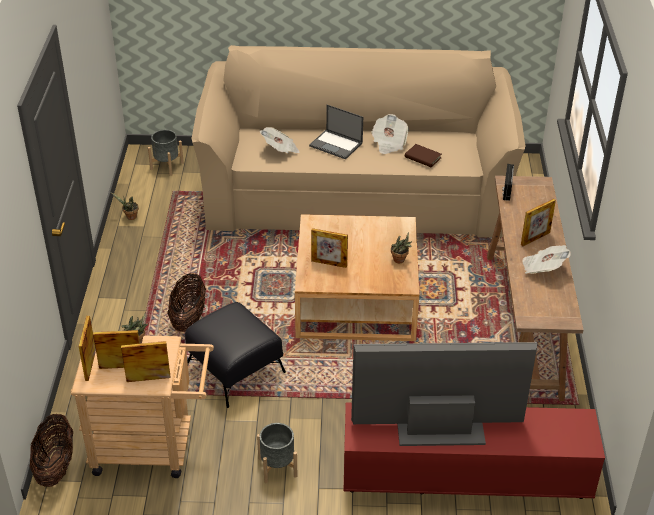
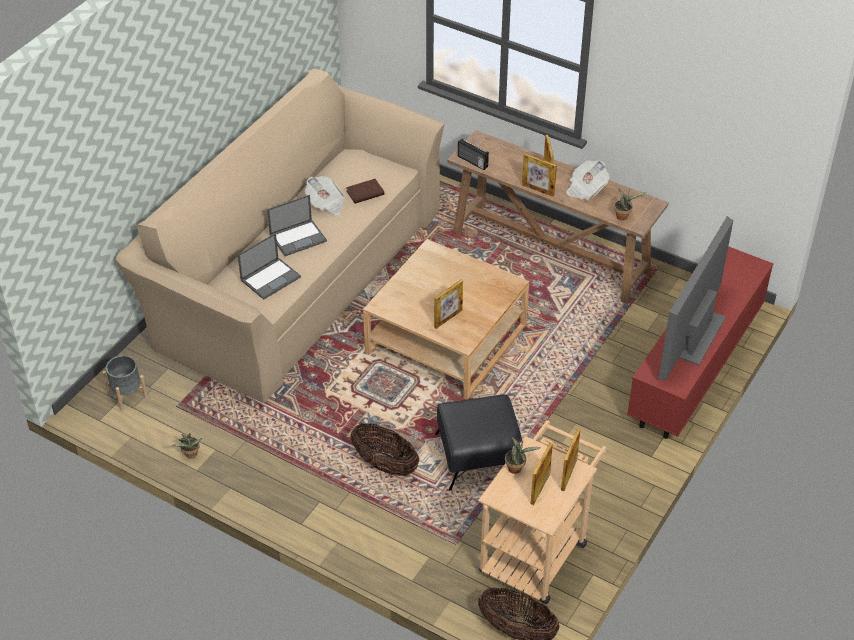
camera: 60 degrees left, 5 degrees up
picture frame [79,316,96,381] -> picture frame moved to [522,153,557,197]
grey planter [257,423,297,483] -> none
newspaper [260,127,300,153] -> laptop [238,233,301,300]
potted plant [391,232,412,263] -> potted plant moved to [614,189,646,221]

